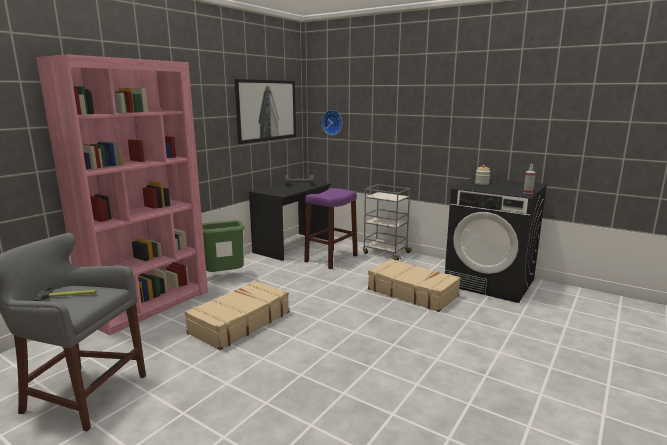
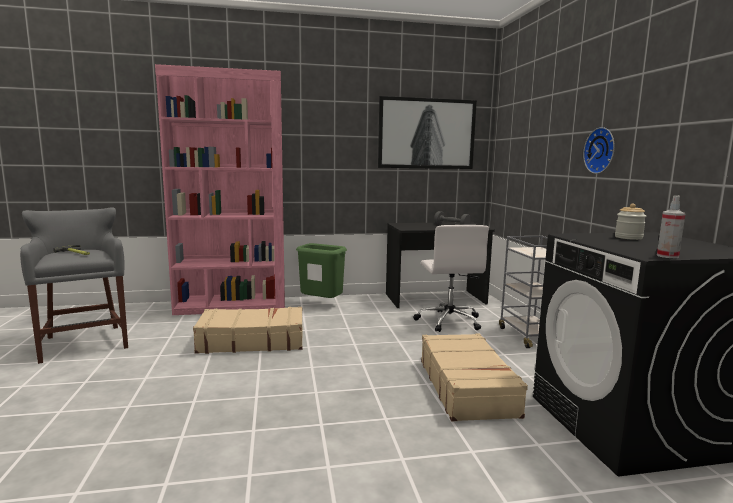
camera: 45 degrees right, 5 degrees down
purple stool [304,188,357,269] -> white office chair [413,225,489,332]
wall clock [322,110,342,135] -> wall clock moved to [583,127,615,174]

